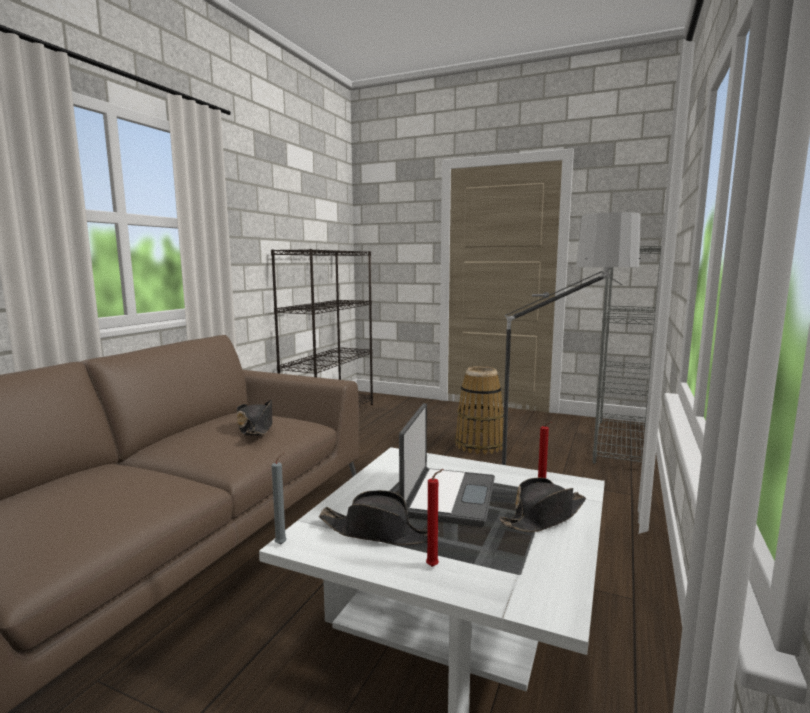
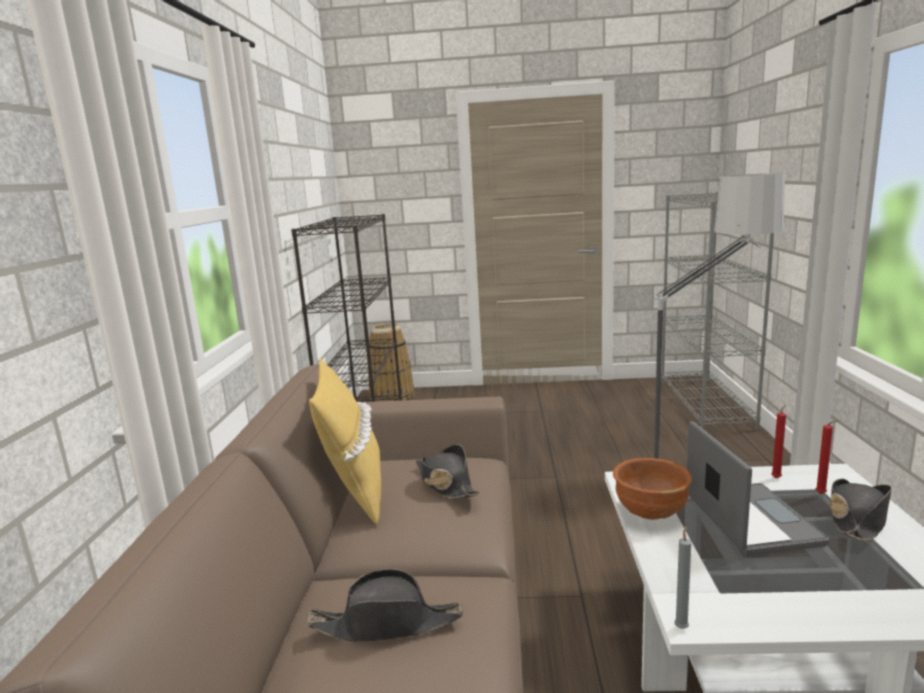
camera: 20 degrees left, 5 degrees up
black hat [319,490,439,545] -> black hat moved to [307,569,463,642]
red candle [426,469,443,567] -> red candle moved to [771,404,786,478]
basket [455,366,504,454] -> basket moved to [368,323,414,402]
none -> yellow pillow [309,358,381,525]
none -> brown bowl [613,458,692,520]

